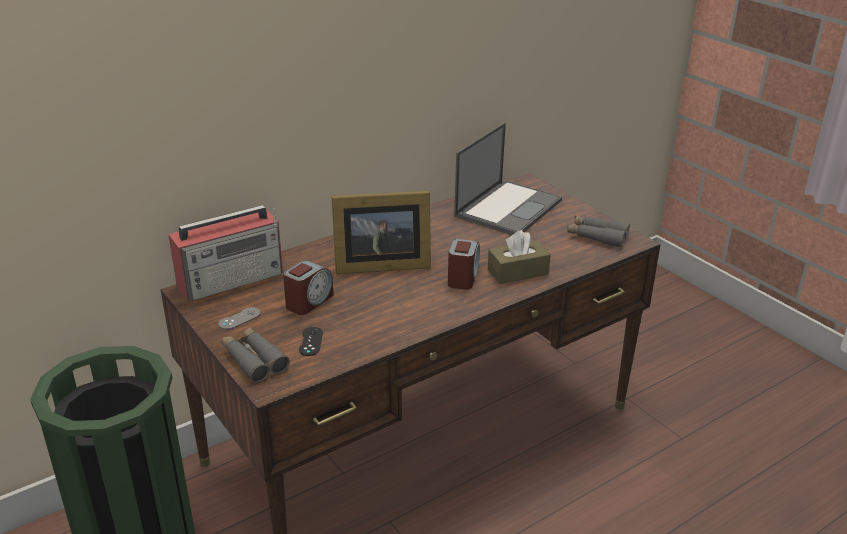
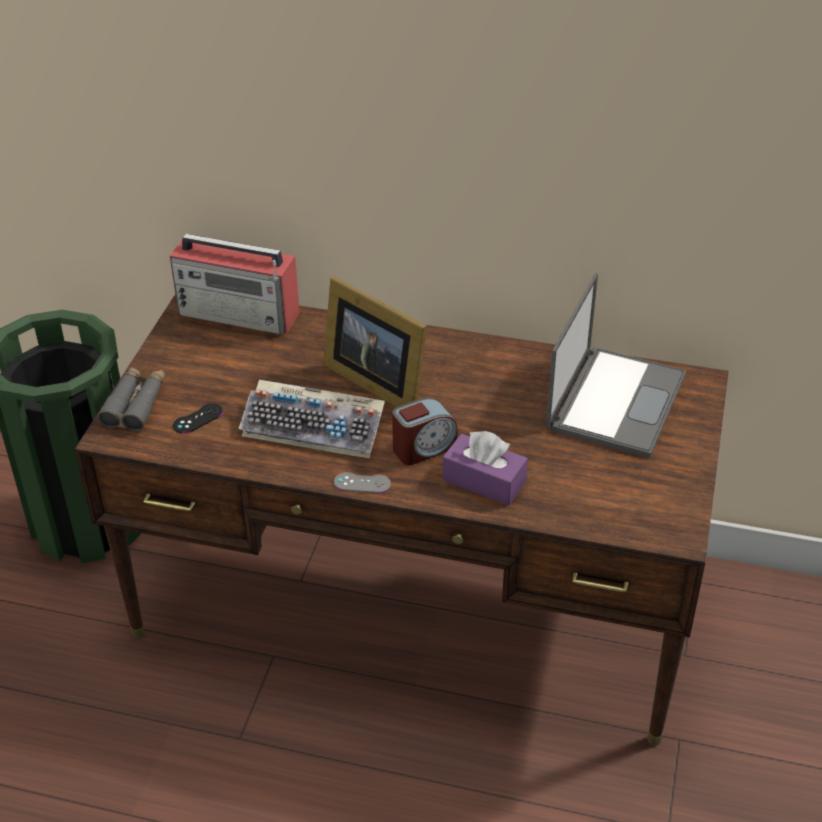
camera: 50 degrees right, 10 degrees up
grey game controller [218,307,260,330] -> grey game controller moved to [334,472,391,493]
alarm clock [283,260,334,315] -> none
laptop [454,122,562,235] -> laptop turned 60 degrees counterclockwise [546,273,686,458]
brown tissue box [488,230,551,284] -> purple tissue box [442,431,528,506]
grey binoculars [567,216,630,247] -> none
none -> keyboard [238,380,385,458]

